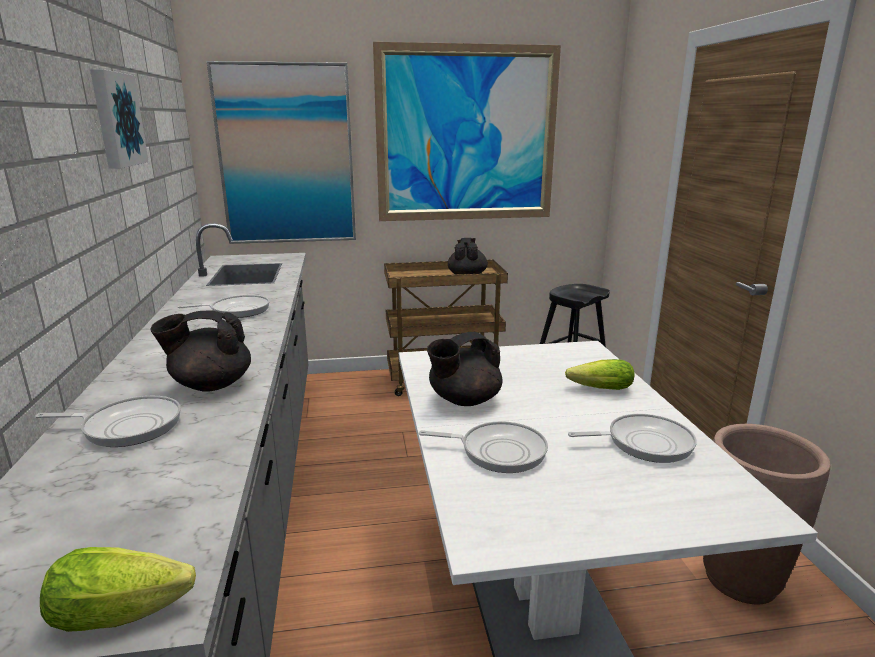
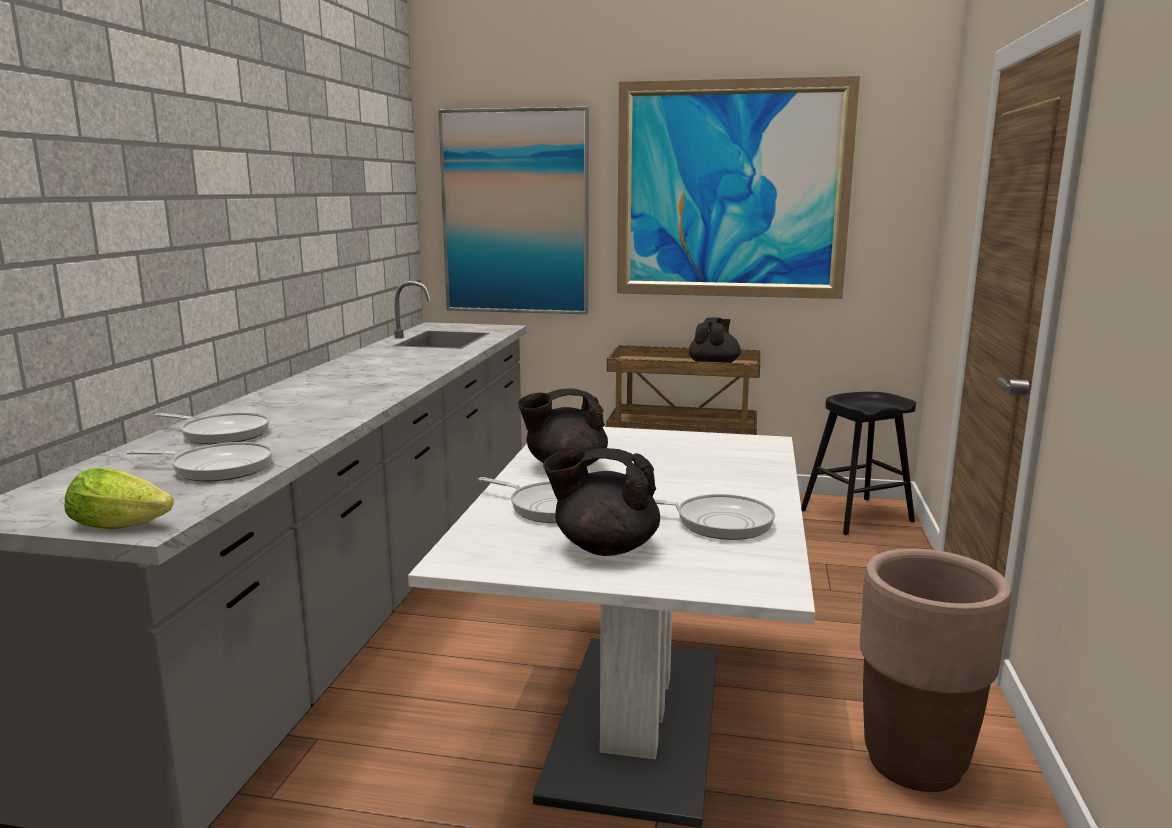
camera: 20 degrees right, 5 degrees down
picture [90,69,149,169] -> none
black teapot [150,311,251,392] -> black teapot moved to [543,448,660,556]
frying pan [178,295,270,318] -> frying pan moved to [127,442,273,481]
lettuce [565,359,634,390] -> none

